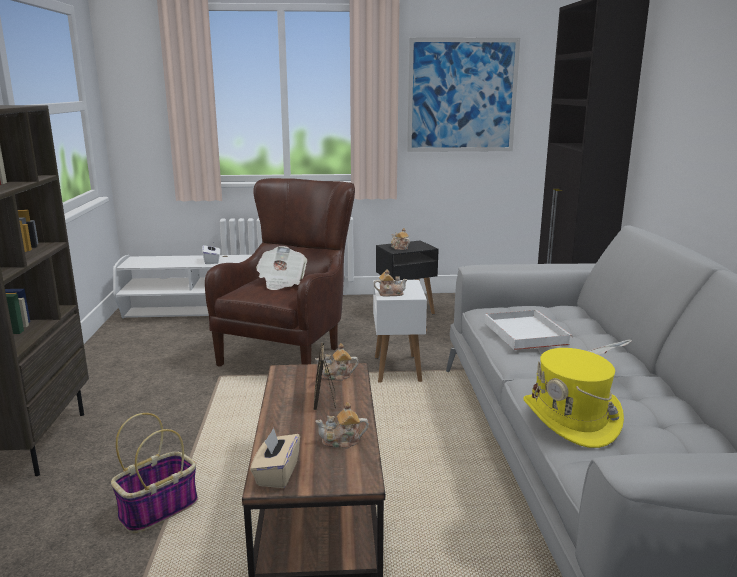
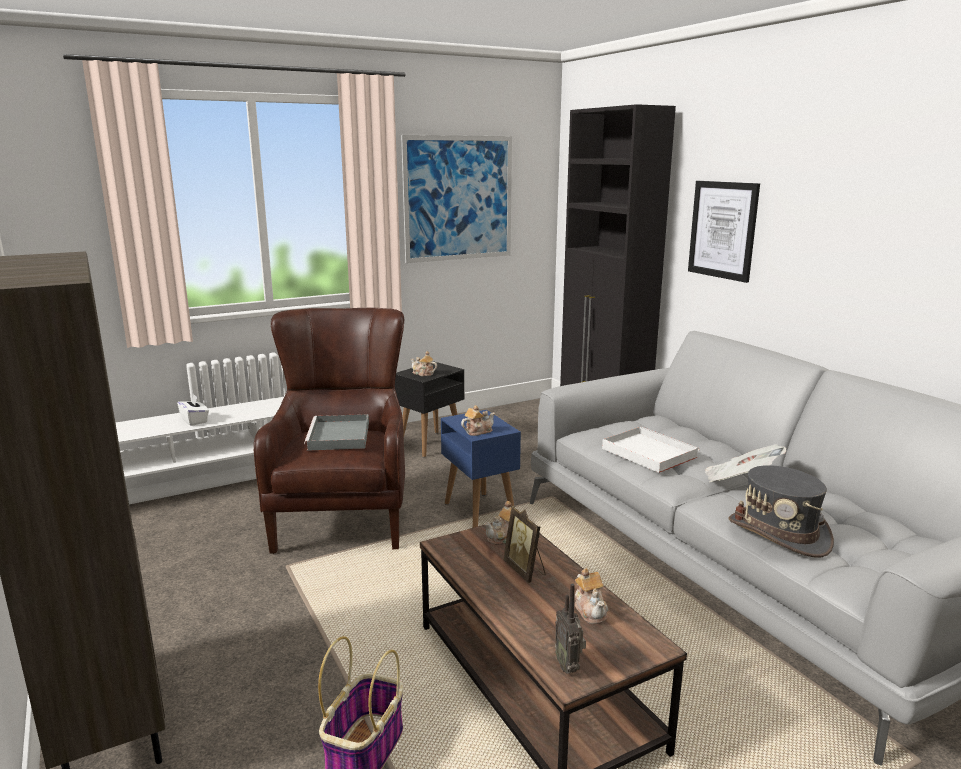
camera: 25 degrees left, 0 degrees up
beige tissue box [250,428,300,488] -> radio [555,584,586,674]
newspaper [256,246,307,290] -> grey tray [304,414,369,451]
teapot [315,402,369,449] -> teapot turned 75 degrees counterclockwise [575,568,608,624]
white side table [373,280,427,383] -> blue side table [441,410,521,528]
yellow hat [523,348,624,448] -> grey hat [728,465,834,558]
none -> picture [688,181,760,283]

